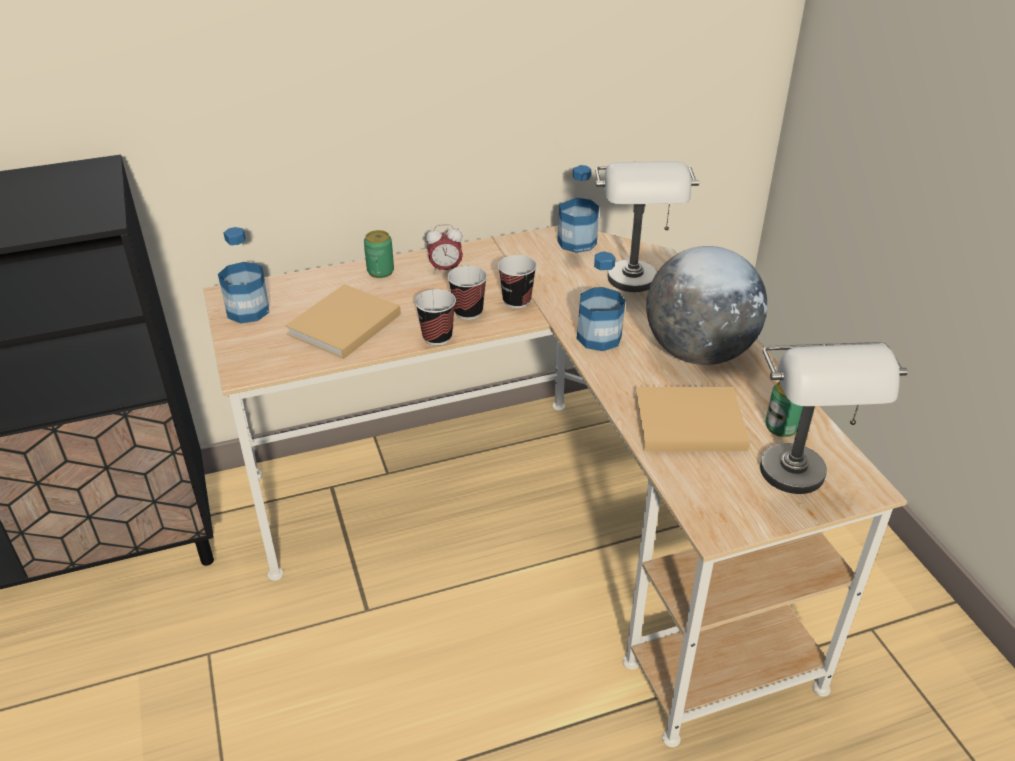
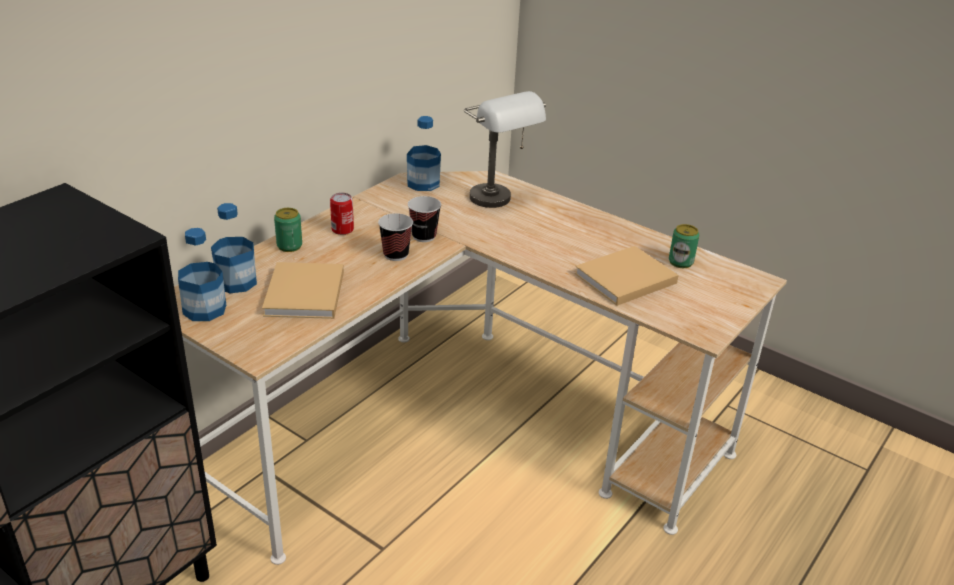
camera: 35 degrees left, 5 degrees down
cup [415,289,456,346] -> none
alarm clock [426,224,463,273] -> can [330,193,354,235]
bottle [577,252,626,351] -> bottle moved to [211,203,257,293]
globe [646,246,767,365] -> none
grey table lamp [760,342,908,494] -> none

